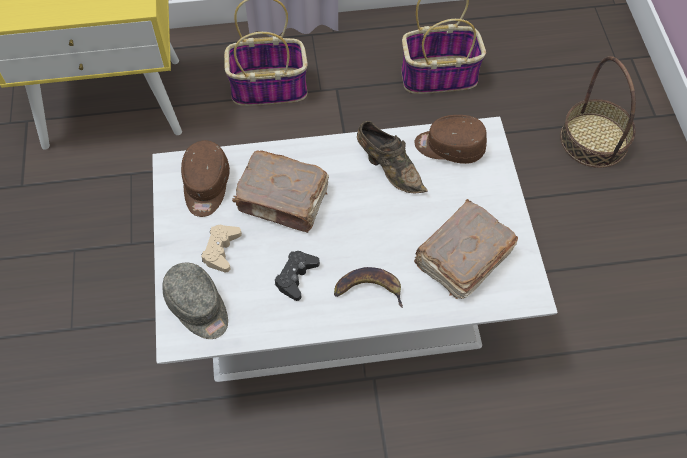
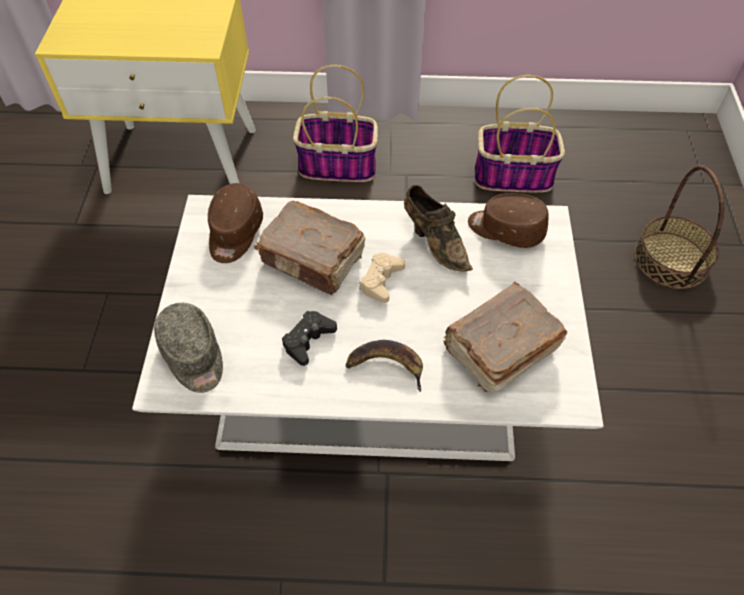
camera: 10 degrees right, 5 degrees down
beige game controller [201,225,242,272] -> beige game controller moved to [359,253,405,303]

